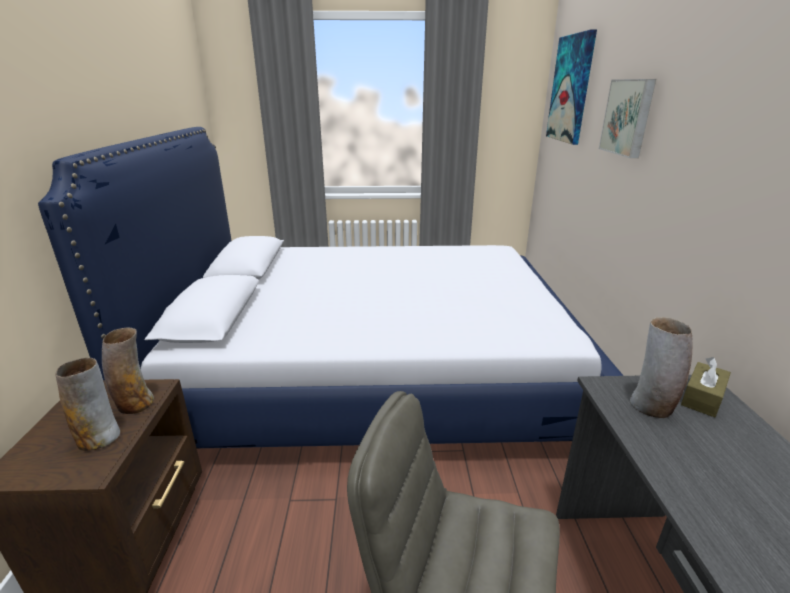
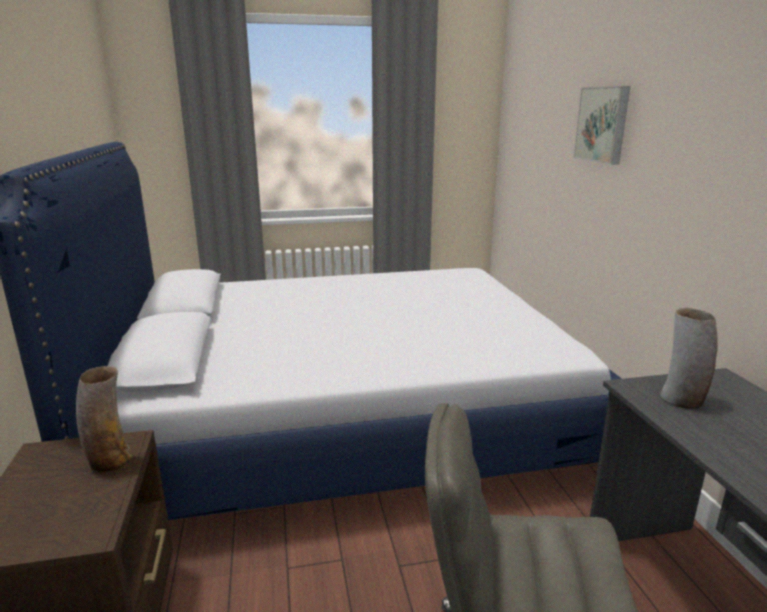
camera: 10 degrees left, 5 degrees down
vase [56,358,120,451] -> none
picture [546,29,597,145] -> none
brown tissue box [681,357,731,417] -> none

